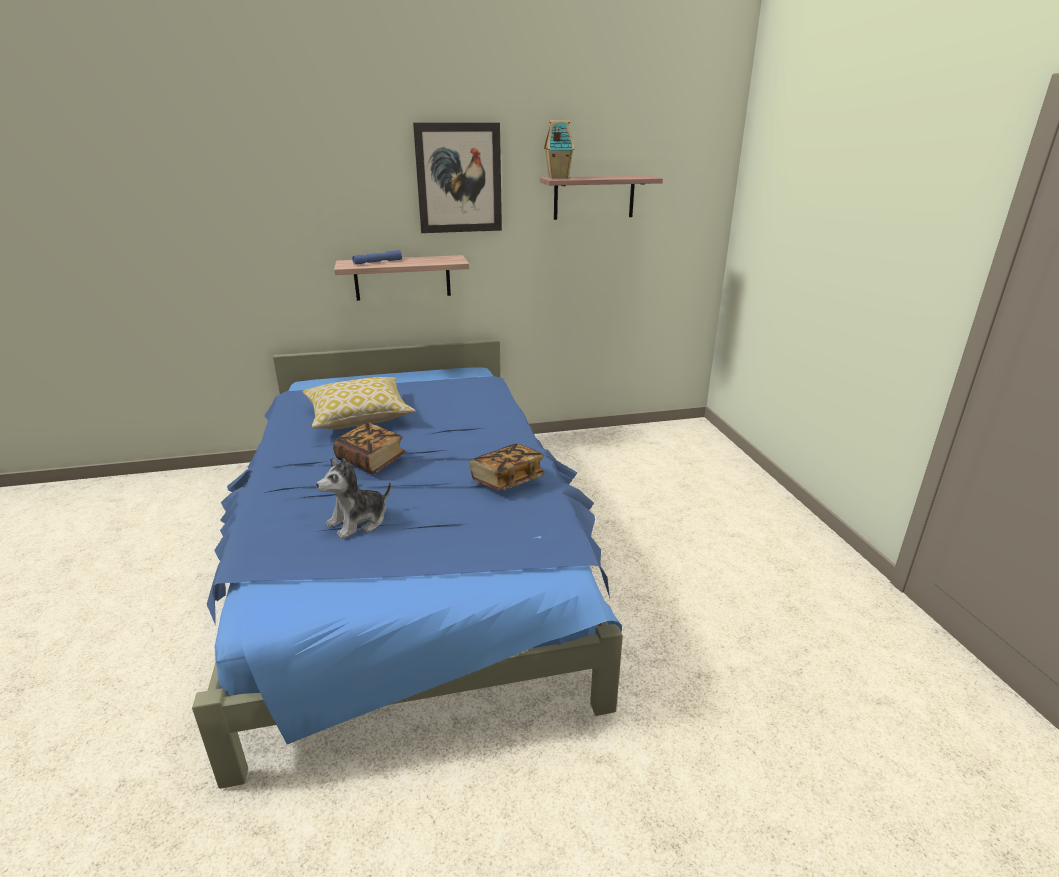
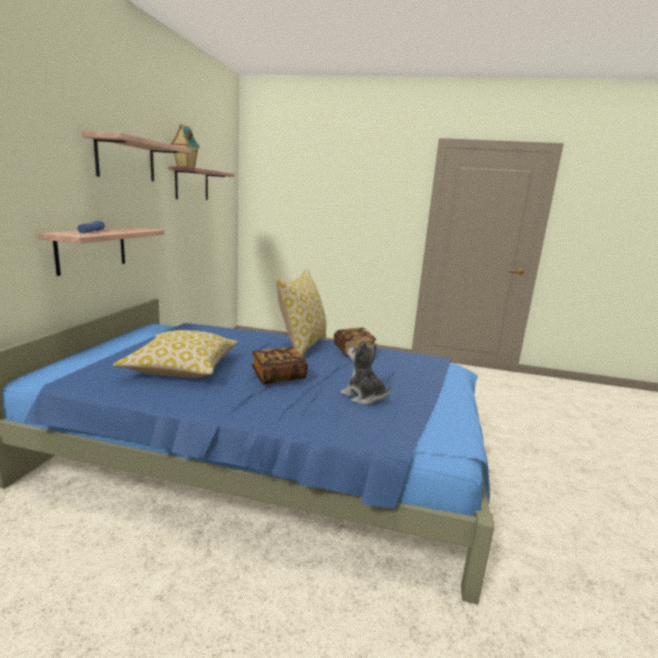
camera: 65 degrees left, 10 degrees down
plush toy [316,457,391,539] -> plush toy turned 150 degrees clockwise [340,340,392,405]
picture [413,123,502,233] -> shelf [82,131,191,181]
none -> pillow [276,268,327,356]

